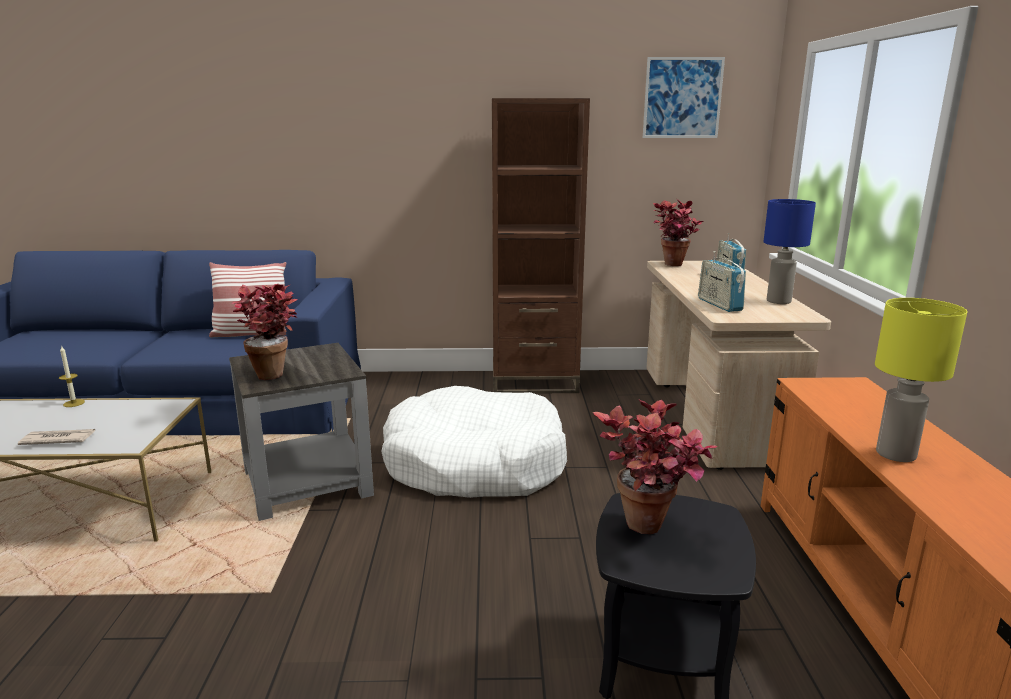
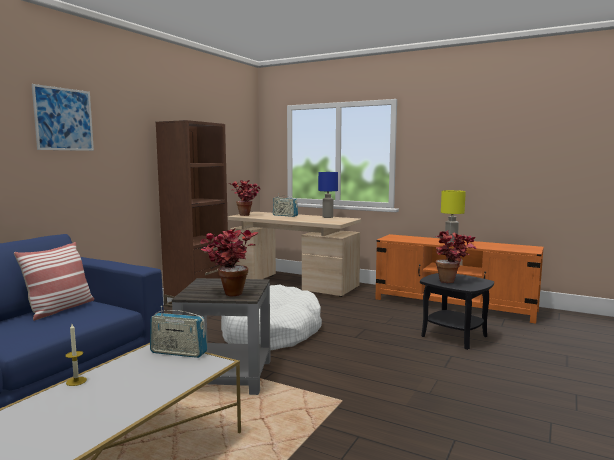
camera: 60 degrees left, 10 degrees down
newspaper [18,429,95,445] -> none
picture [643,57,725,138] -> picture moved to [32,84,94,151]
radio [698,251,746,312] -> radio moved to [150,306,207,358]

